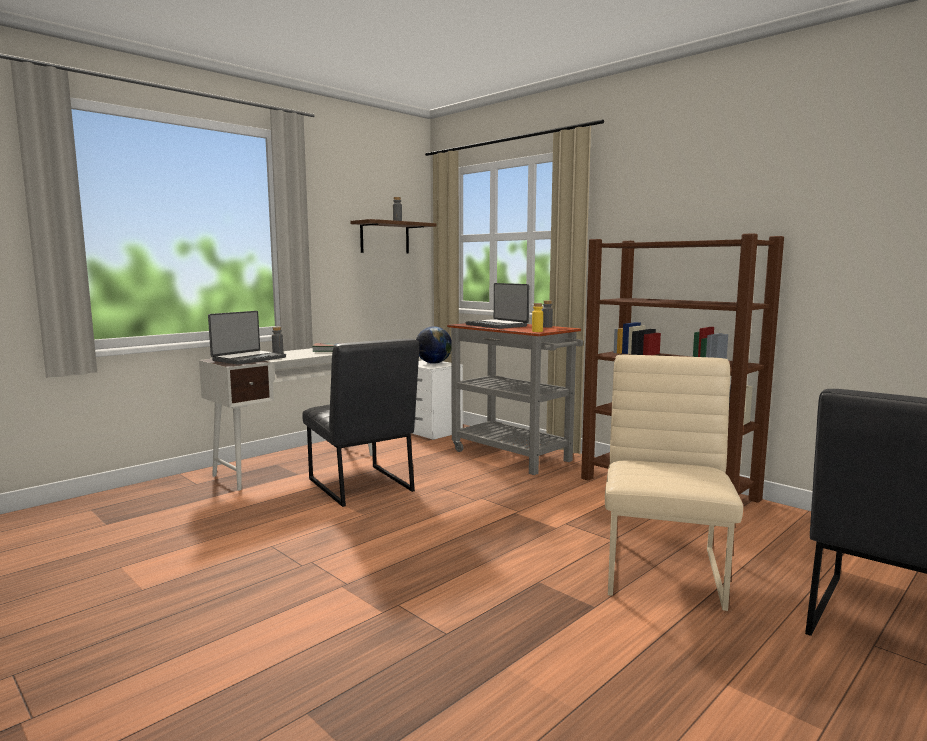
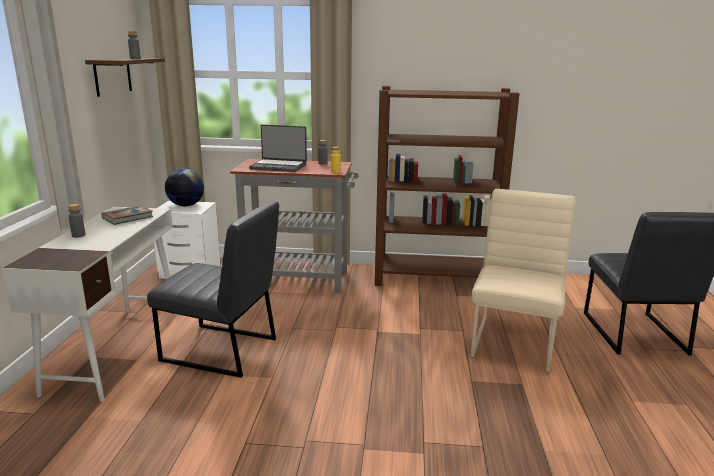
camera: 40 degrees left, 10 degrees up
laptop [208,311,286,365] -> none
beige chair [605,355,743,611] -> beige chair turned 45 degrees clockwise [471,189,576,372]

